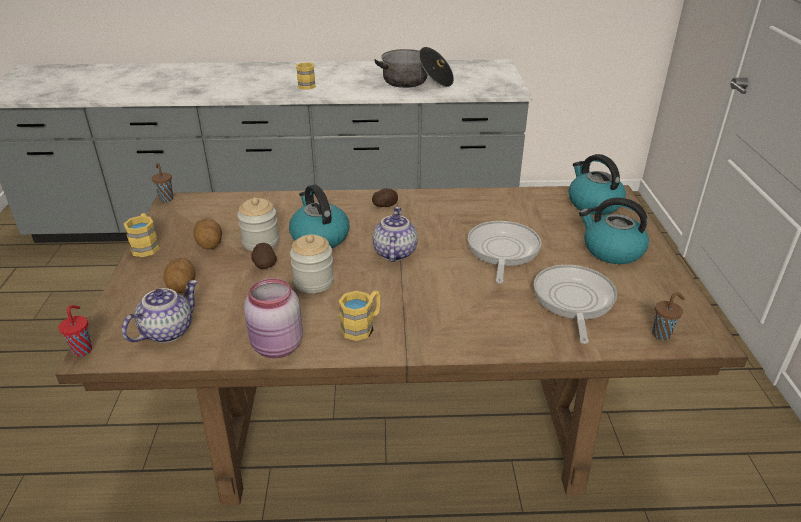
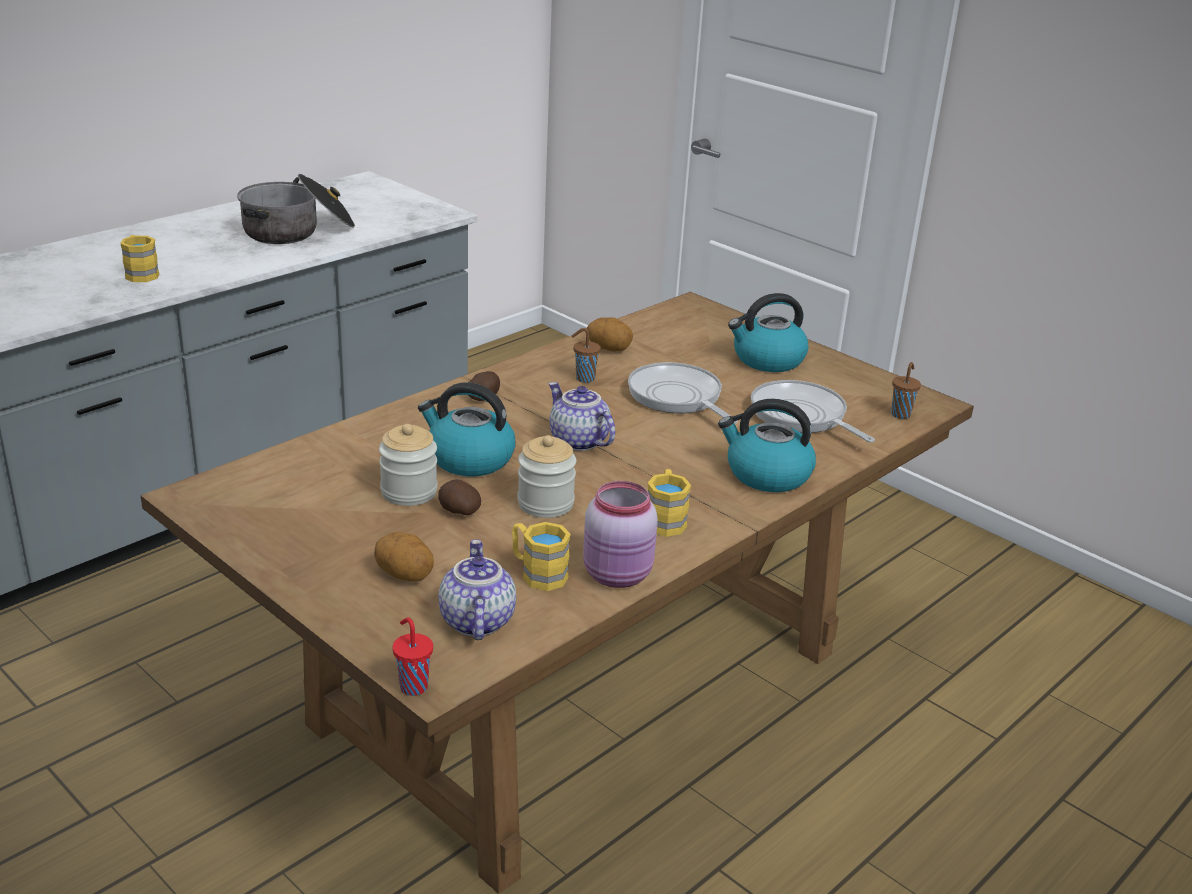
camera: 45 degrees left, 5 degrees down
yellow mug [124,213,160,257] -> yellow mug moved to [512,522,571,591]
brown cup [152,163,173,202] -> brown cup moved to [572,328,601,383]
potato [193,218,222,250] -> potato moved to [587,317,633,352]
kettle [568,154,626,215] -> kettle moved to [718,399,816,492]

